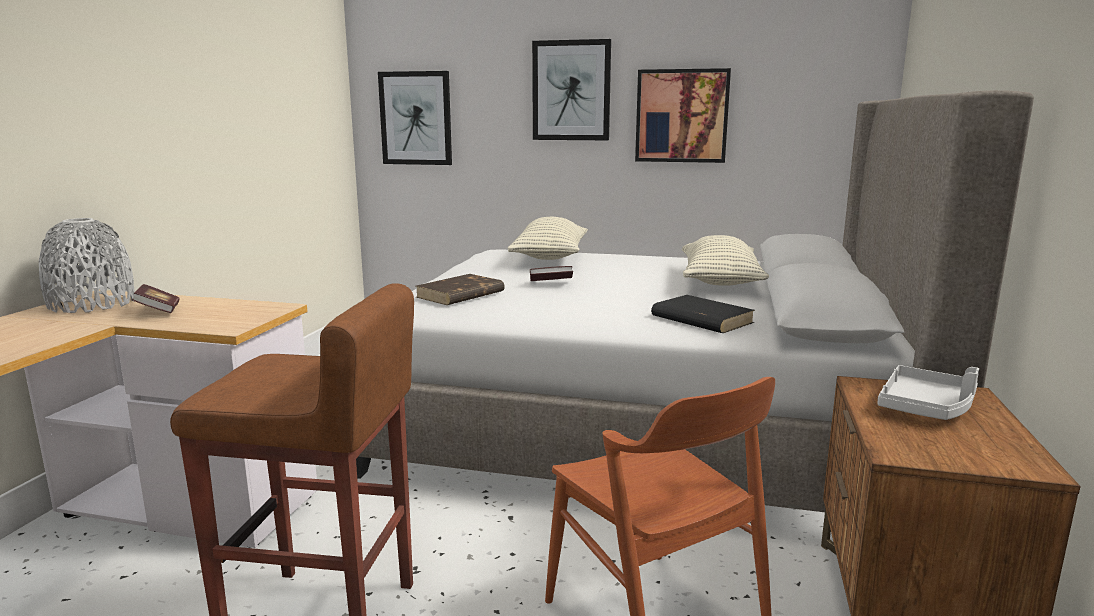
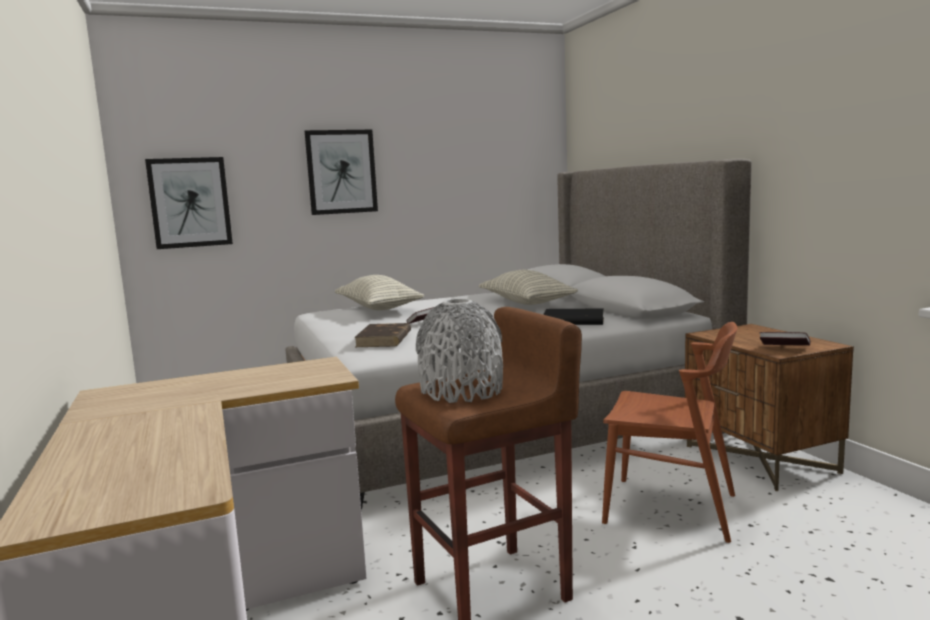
camera: 35 degrees left, 5 degrees down
grey vase [39,218,135,313] -> grey vase moved to [416,299,503,403]
book [132,284,180,313] -> book moved to [759,332,810,345]
picture [635,68,731,163] -> none
grey tray [877,365,979,420] -> none

